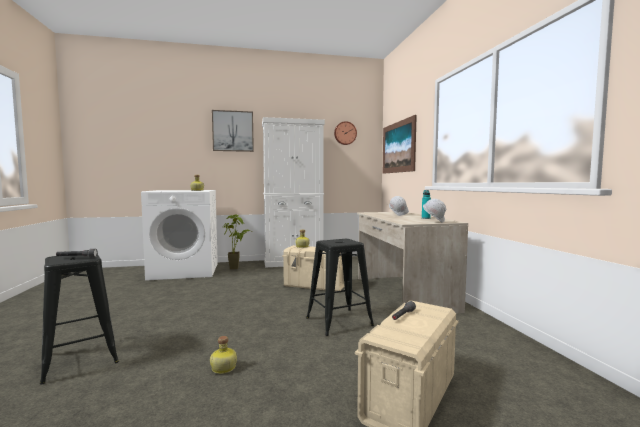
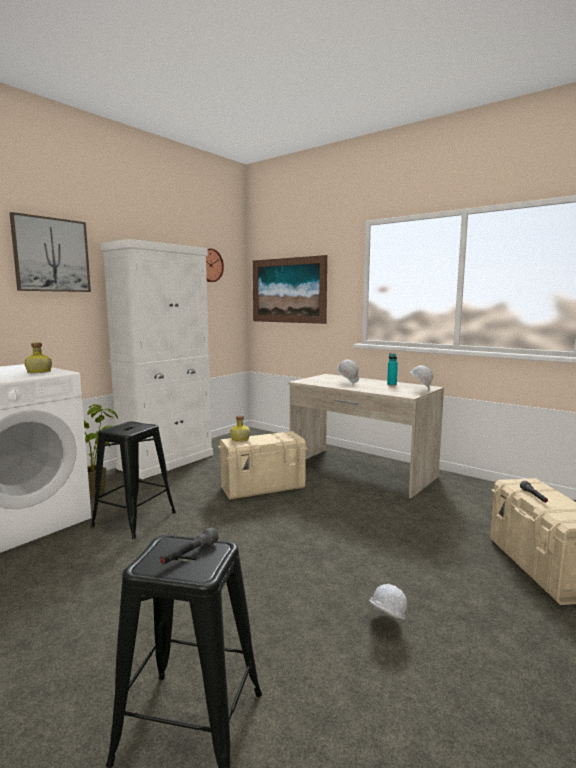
camera: 40 degrees left, 5 degrees up
bottle [210,336,237,374] -> white hard hat [369,584,407,619]
black stool [306,239,374,336] -> black stool moved to [91,422,176,539]

